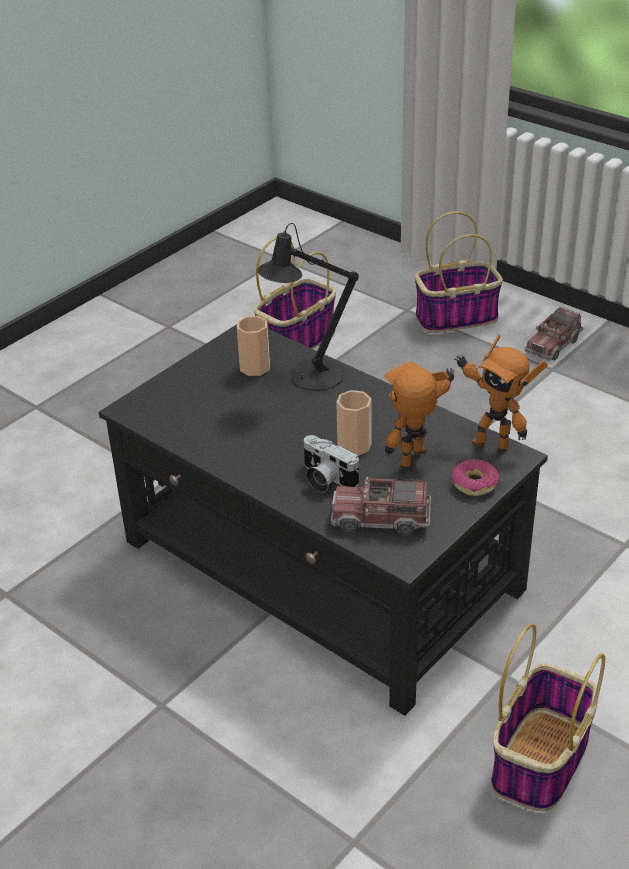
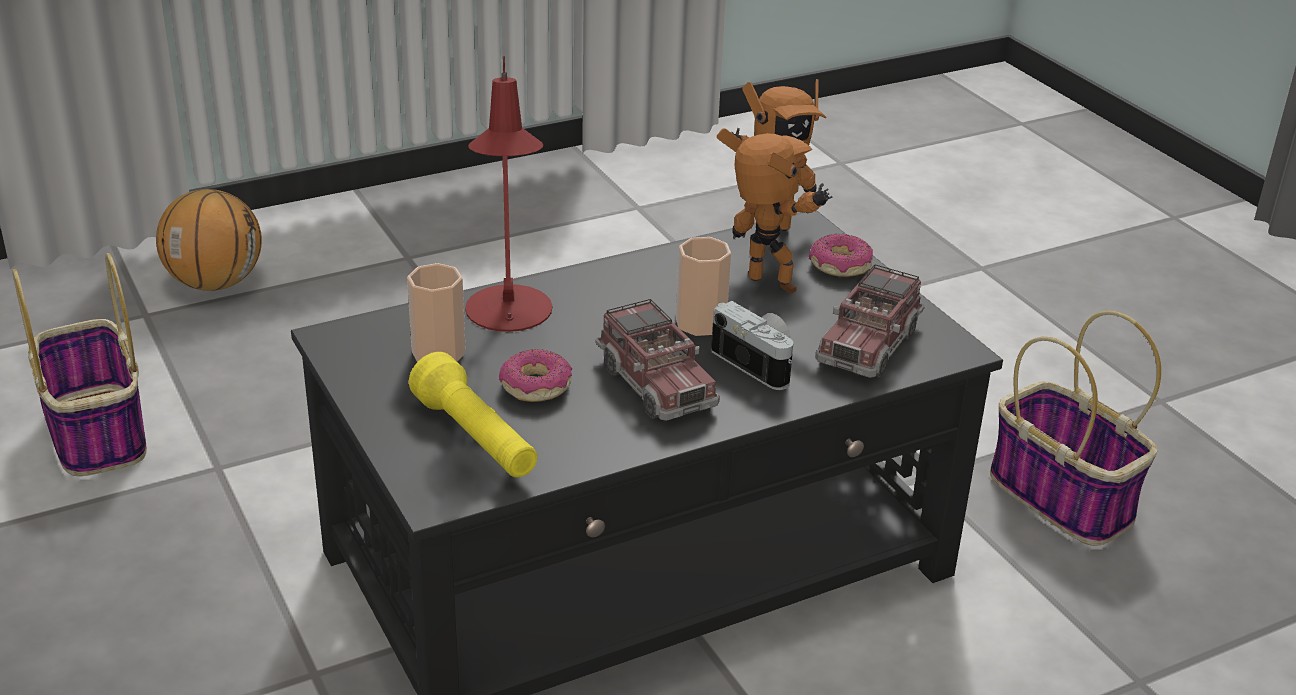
camera: 70 degrees left, 5 degrees down
black table lamp [257,223,359,391] -> red table lamp [465,56,552,332]
camera [304,435,359,492] -> camera turned 105 degrees counterclockwise [711,301,793,390]
toy robot [384,362,454,467] -> toy robot turned 150 degrees clockwise [717,128,833,294]
basket [415,212,503,333] -> basketball [156,189,262,291]
toy truck [525,307,583,361] -> toy truck moved to [595,299,720,421]
none -> yellow flashlight [409,352,538,478]
none -> donut [499,349,572,402]

